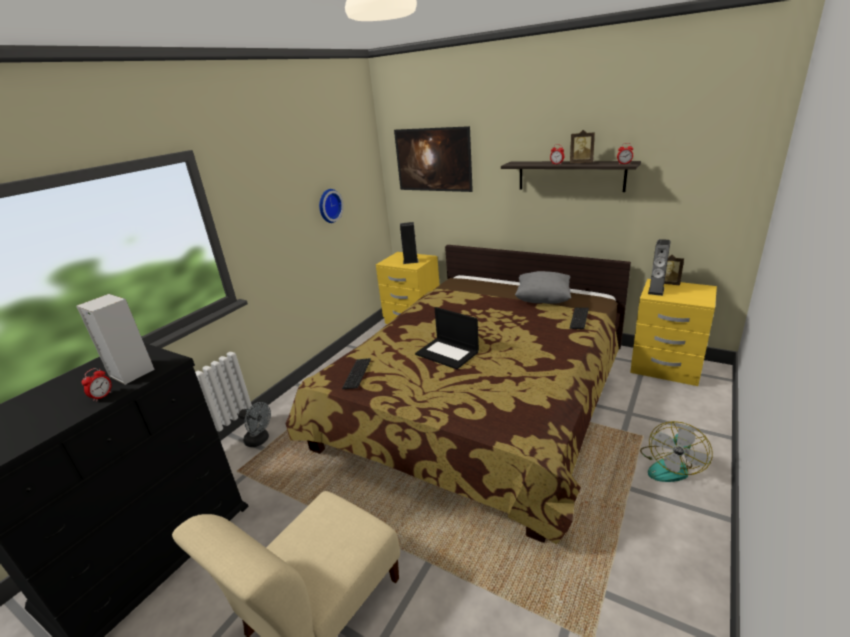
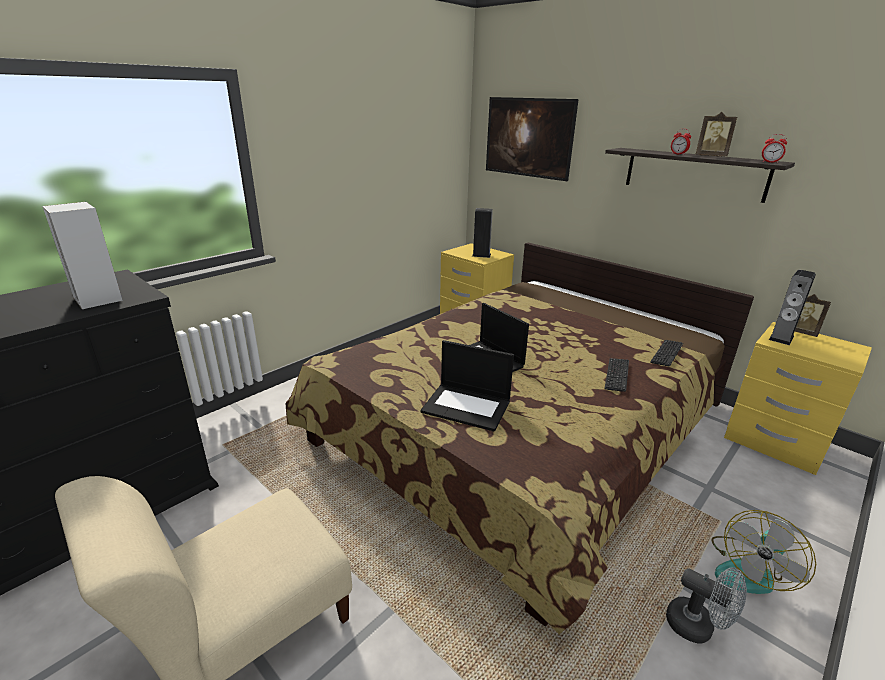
camera: 10 degrees right, 0 degrees up
alarm clock [81,368,111,402] -> none
grey fan [239,402,271,447] -> grey fan moved to [666,567,747,643]
wall clock [319,189,344,223] -> none
keyboard [342,358,371,389] -> keyboard moved to [604,358,629,392]
grey pillow [515,271,571,304] -> none
none -> laptop [421,340,514,431]

